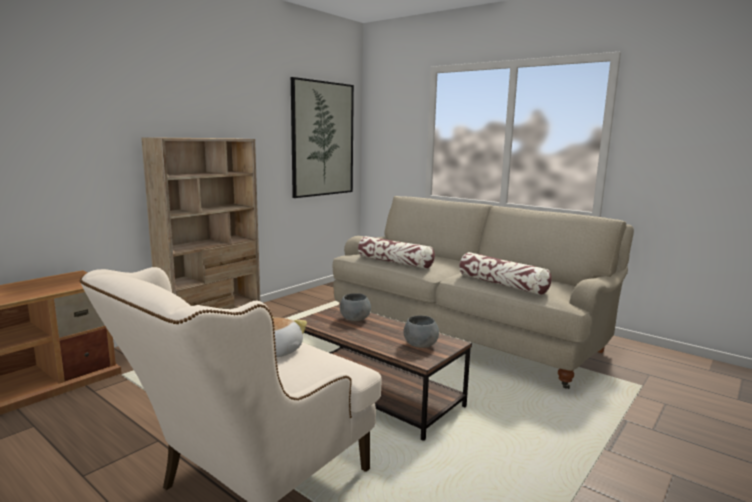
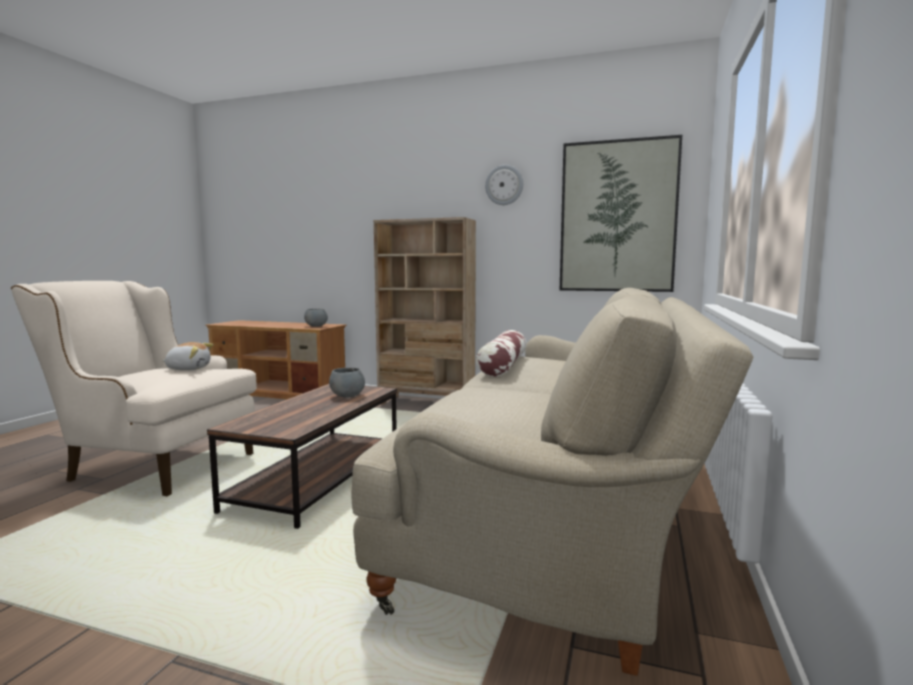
camera: 70 degrees right, 5 degrees down
grey bowl [403,316,439,348] -> grey bowl moved to [304,309,328,327]
pillow [459,252,552,295] -> none
none -> wall clock [485,165,523,205]

